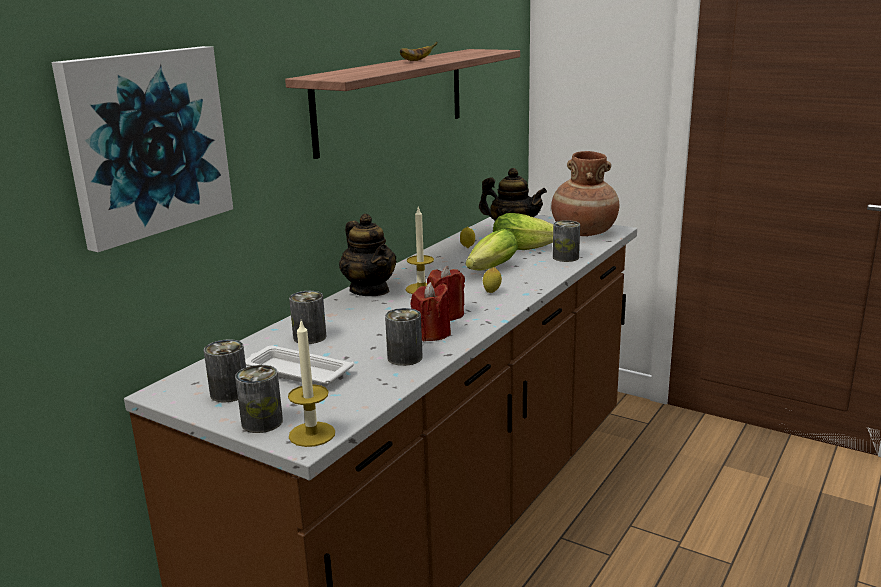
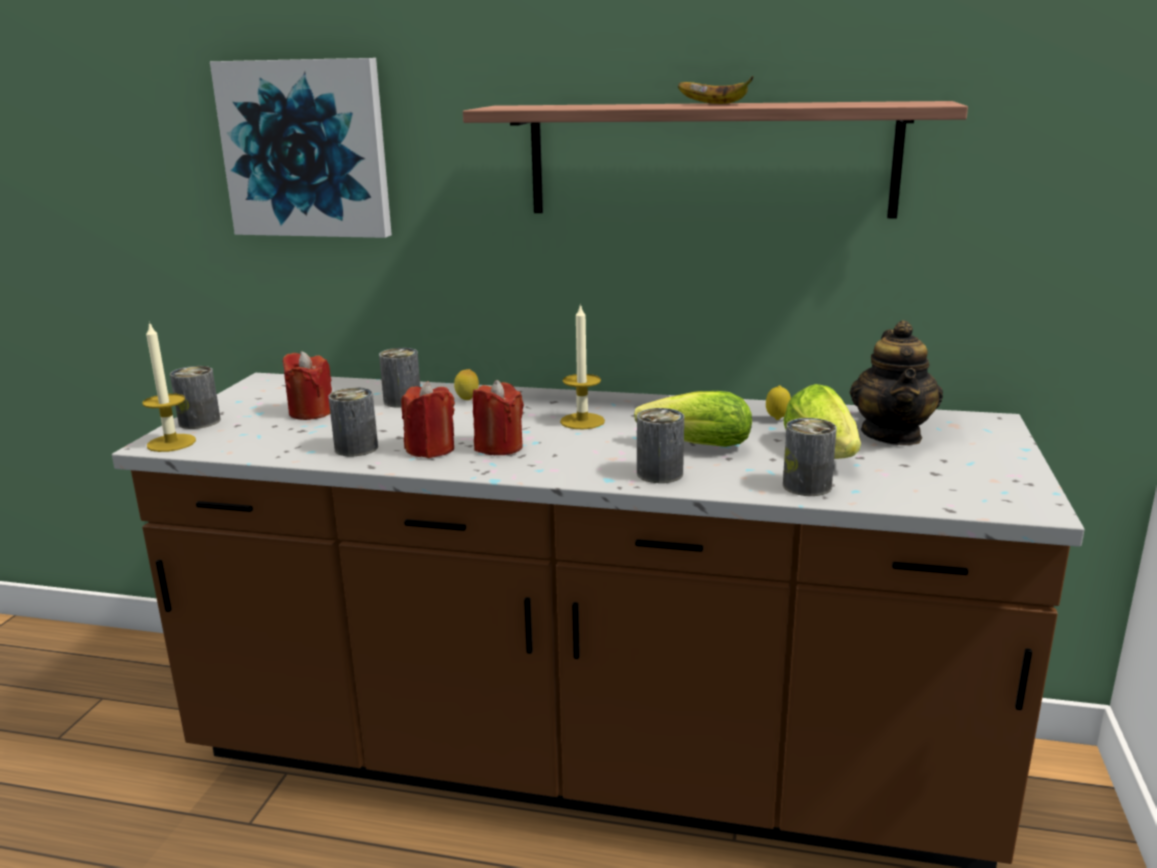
camera: 70 degrees right, 0 degrees up
can [204,339,246,402] -> can moved to [637,408,684,483]
white tray [245,346,354,387] -> red candle [283,351,332,420]
teapot [339,214,397,296] -> none
lemon [483,267,502,293] -> lemon moved to [454,369,479,400]
brown vase [551,151,619,236] -> none

